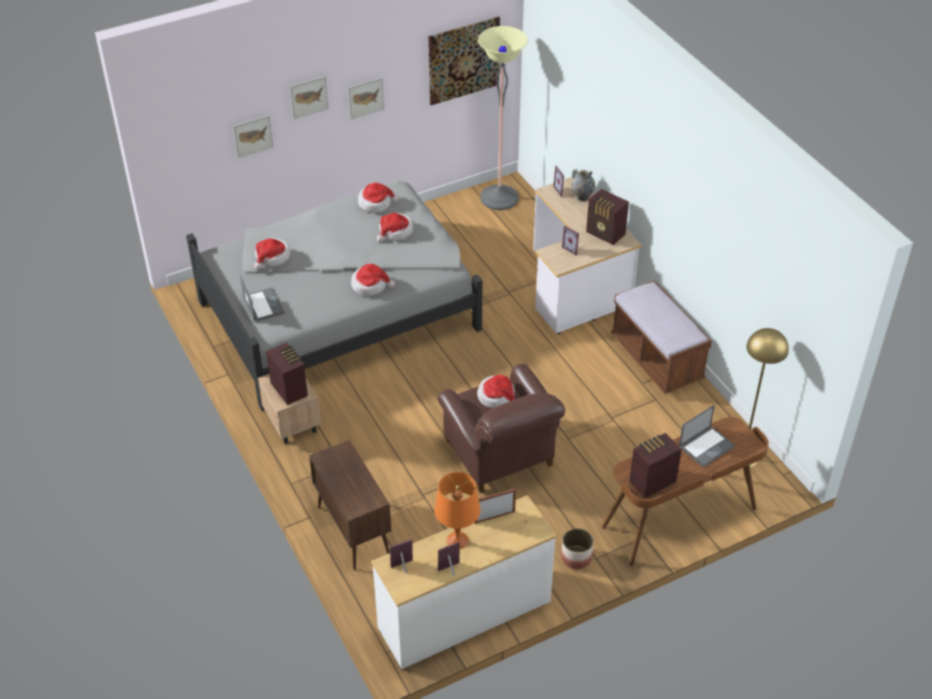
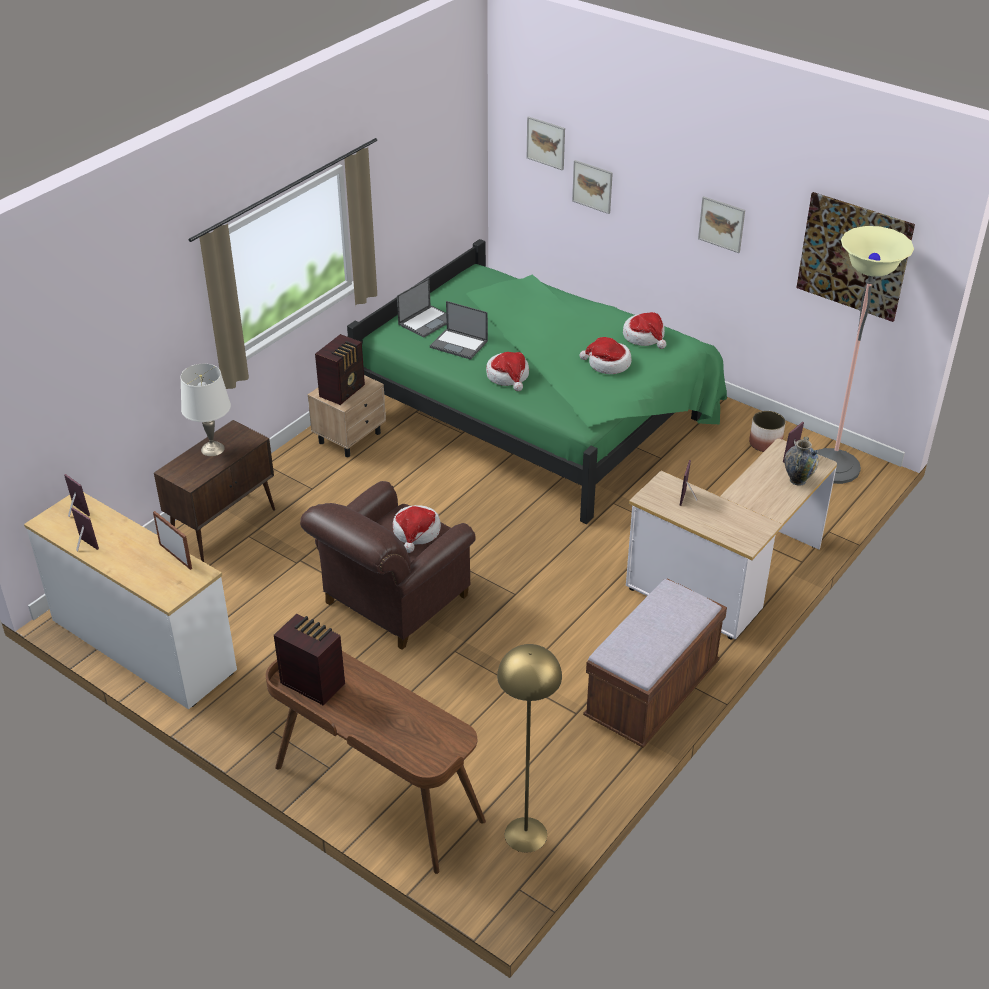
camera: 65 degrees right, 5 degrees down
grey bed [186,180,483,411] -> green bed [347,239,727,524]
hat [254,238,290,270] -> none
picture [290,76,328,119] -> picture moved to [527,116,565,171]
orange table lamp [434,472,481,549] -> none
planter [561,528,594,569] -> planter moved to [749,411,786,452]
radio [586,189,629,245] -> none
laptop [679,405,735,468] -> laptop moved to [430,301,488,360]
none -> white table lamp [180,364,231,456]

